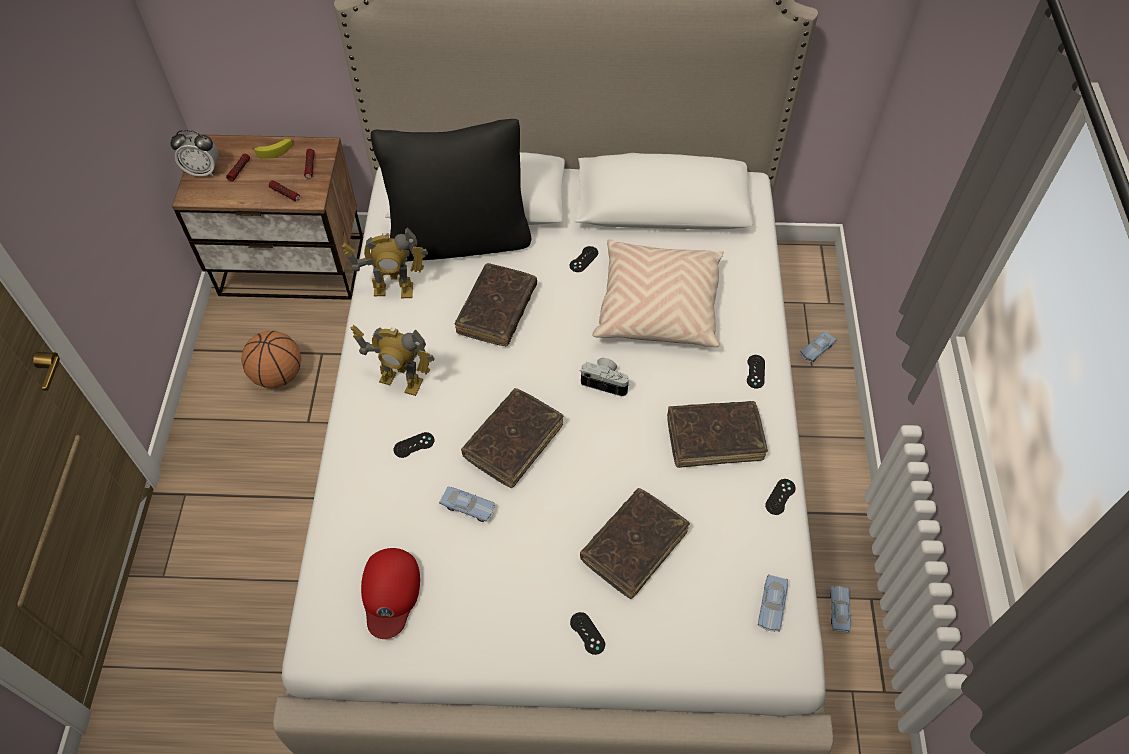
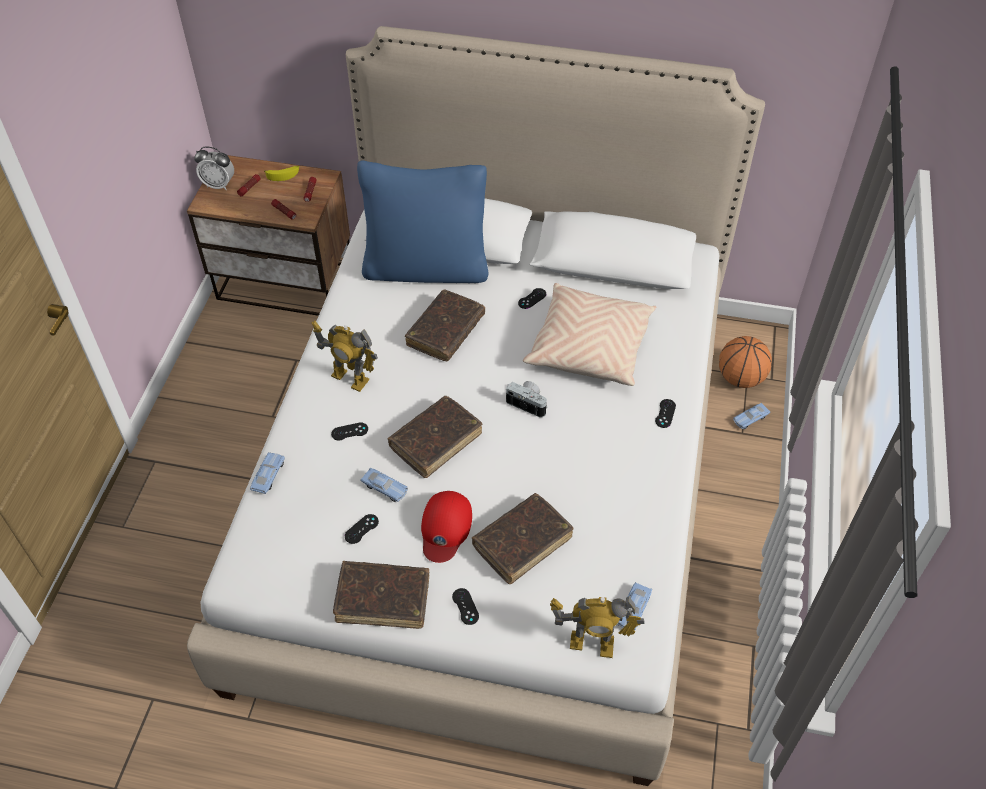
camera: 10 degrees right, 5 degrees down
basketball [241,331,301,388] -> basketball moved to [719,336,772,388]
toy robot [342,228,428,298] -> toy robot moved to [550,597,645,658]
red cap [361,548,420,639] -> red cap moved to [421,491,472,563]
black pillow [371,119,531,262] -> blue pillow [357,160,488,283]
brown book [667,401,768,468] -> brown book moved to [333,561,429,629]
black game controller [765,479,796,515] -> black game controller moved to [345,514,379,544]
blue toy car [830,586,851,633] -> blue toy car moved to [250,452,285,494]

